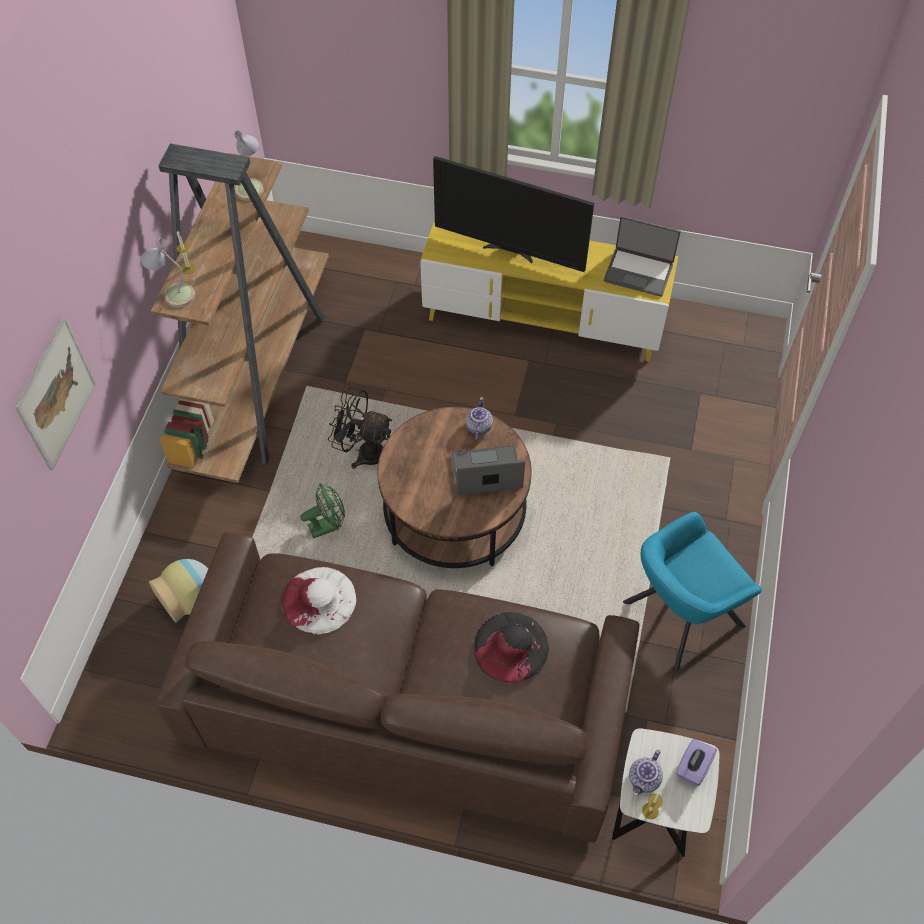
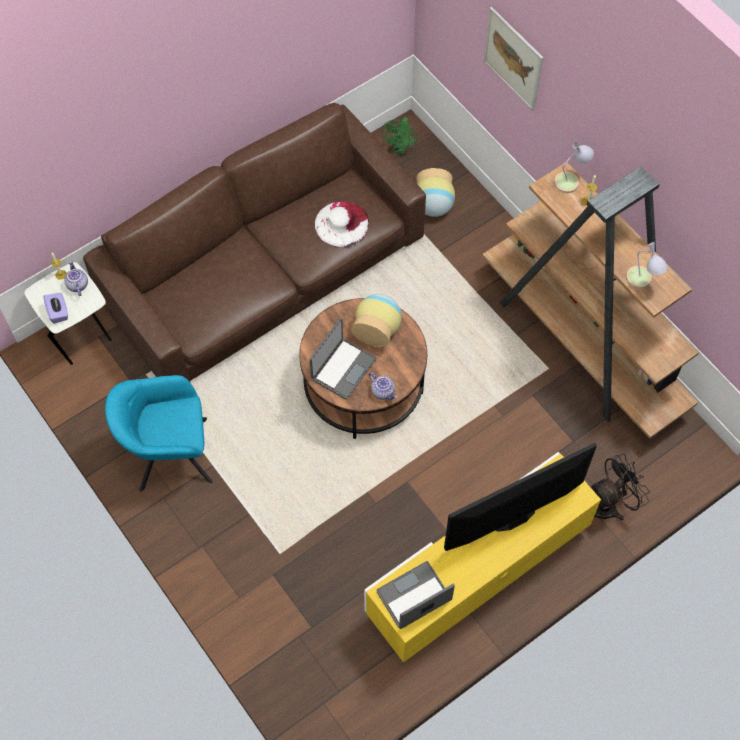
camera: 130 degrees right, 5 degrees up
green fan [300,483,345,538] -> green fan moved to [382,117,417,154]
black fan [328,387,392,469] -> black fan moved to [590,454,650,520]
black hat [474,612,549,683] -> none
turquoise armchair [623,512,762,671] -> turquoise armchair turned 105 degrees counterclockwise [105,375,213,492]
none -> vase [351,294,401,347]

